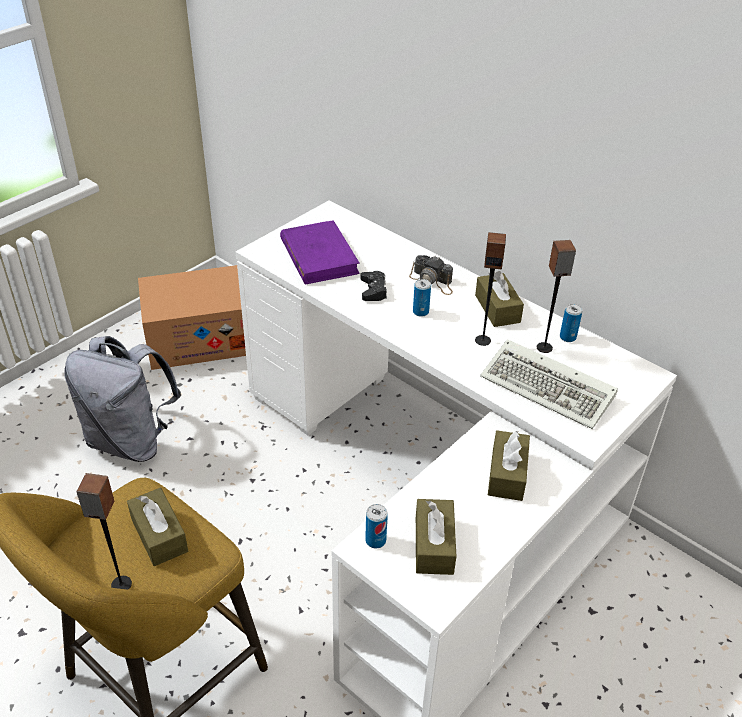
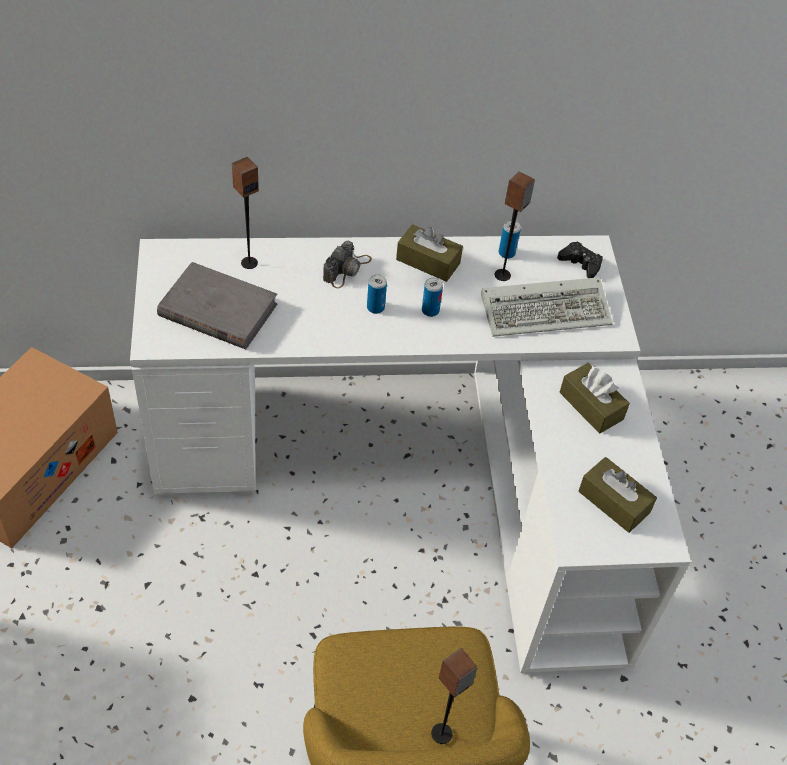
camera: 50 degrees left, 10 degrees up
grey backpack [64,336,181,462] -> none
brown tissue box [127,488,188,566] -> none
purple book [280,220,360,285] -> grey book [157,262,278,350]
black game controller [360,271,387,301] -> black game controller moved to [557,241,603,278]
can [365,504,388,548] -> can moved to [422,277,443,317]
camera [409,255,453,295] -> camera turned 45 degrees counterclockwise [323,241,372,288]
speaker [475,232,506,346] -> speaker moved to [232,157,259,269]

